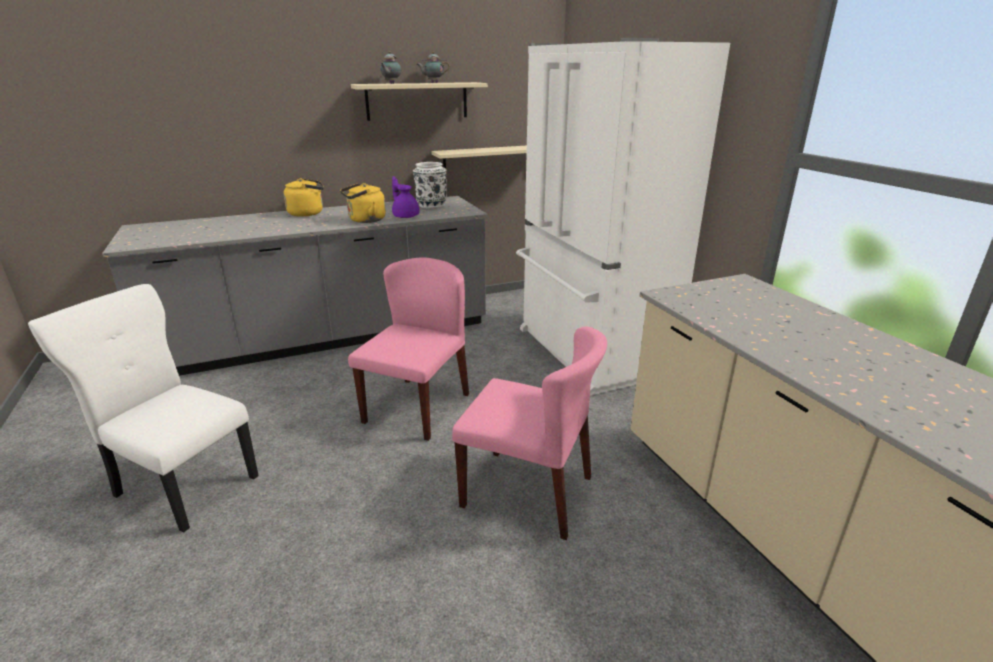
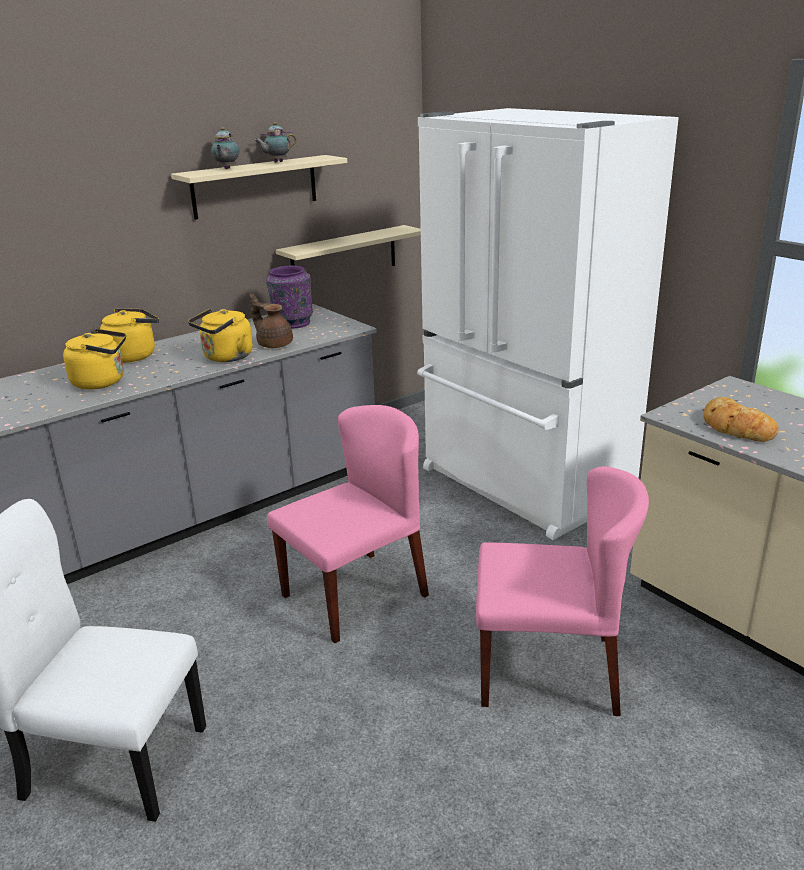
camera: 15 degrees left, 0 degrees up
pink chair [348,257,469,441] -> pink chair turned 45 degrees clockwise [267,405,429,643]
purple teapot [392,177,419,218] -> brown teapot [250,294,293,348]
white vase [413,162,447,209] -> purple vase [266,266,313,329]
none -> yellow kettle [63,329,126,390]
none -> bread [703,397,778,442]

